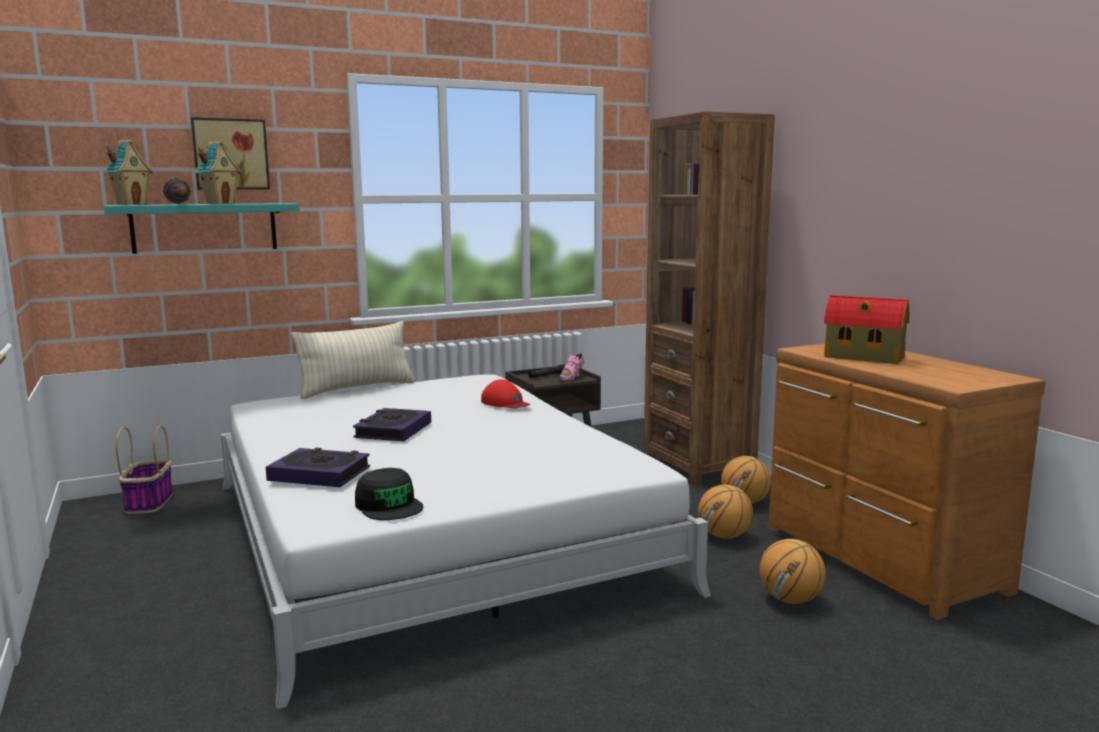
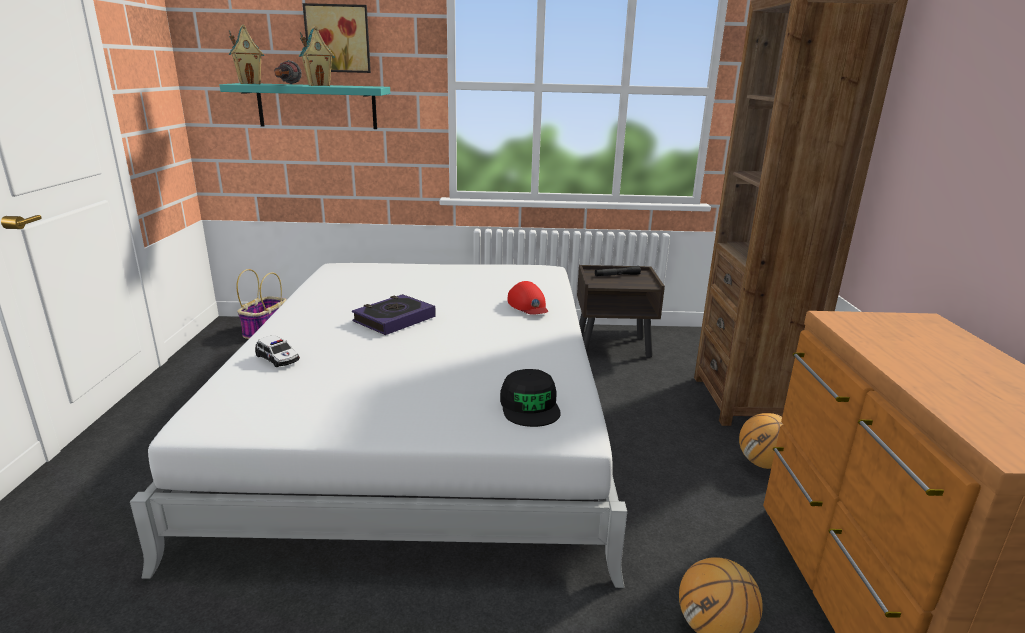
camera: 25 degrees right, 10 degrees up
book [266,448,370,487] -> toy car [255,335,300,367]
beige pillow [291,321,415,399] -> none
black cap [355,468,423,520] -> black cap moved to [500,369,561,427]
pink shoe [559,353,584,381] -> none
basketball [698,485,753,539] -> none
toy house [824,295,909,364] -> none

